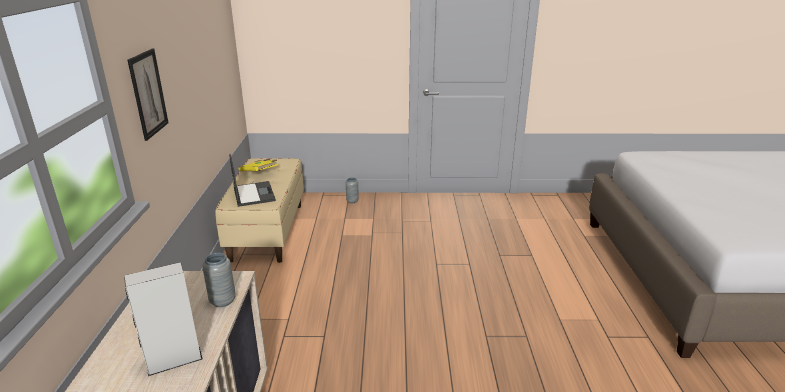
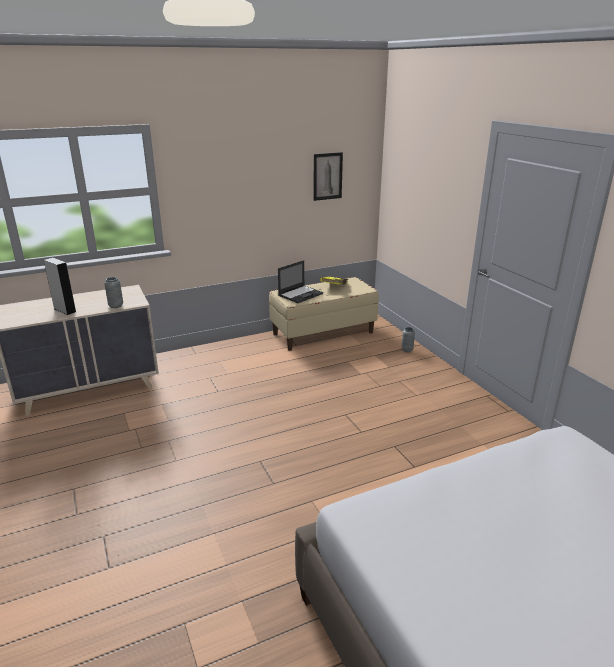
camera: 65 degrees right, 0 degrees up
picture [128,49,168,141] -> picture moved to [313,152,343,201]

